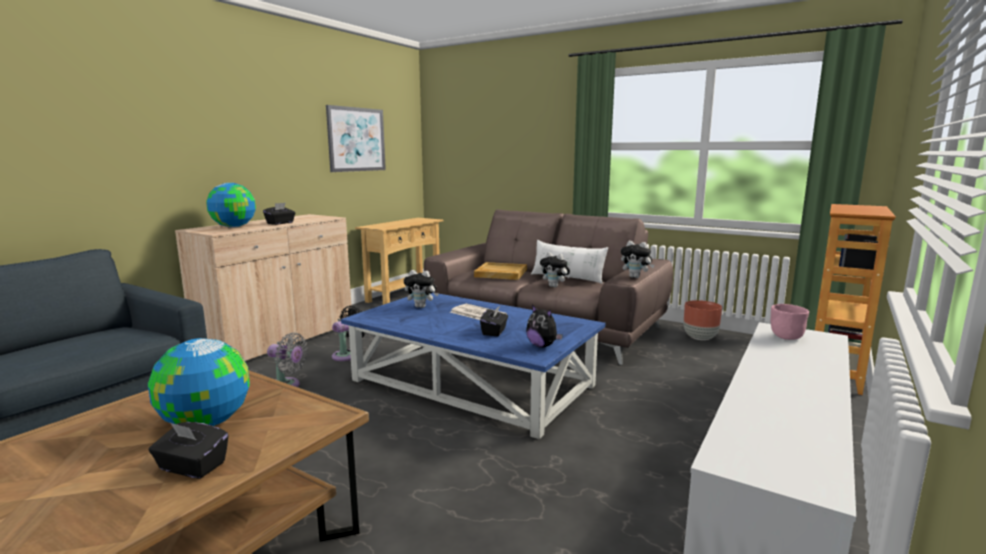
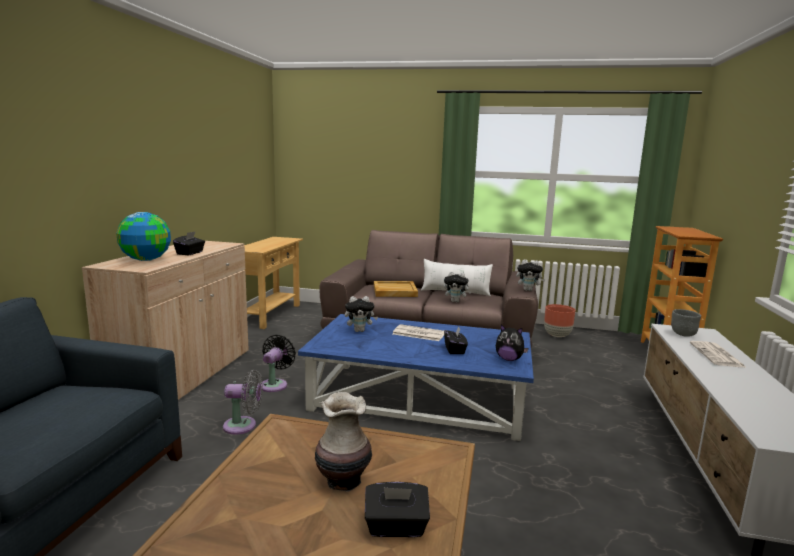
camera: 20 degrees left, 0 degrees up
globe [148,338,250,426] -> vase [315,392,372,491]
picture [326,105,386,172] -> none
pink bowl [771,304,809,340] -> grey bowl [671,309,701,337]
none -> newspaper [690,341,747,368]

